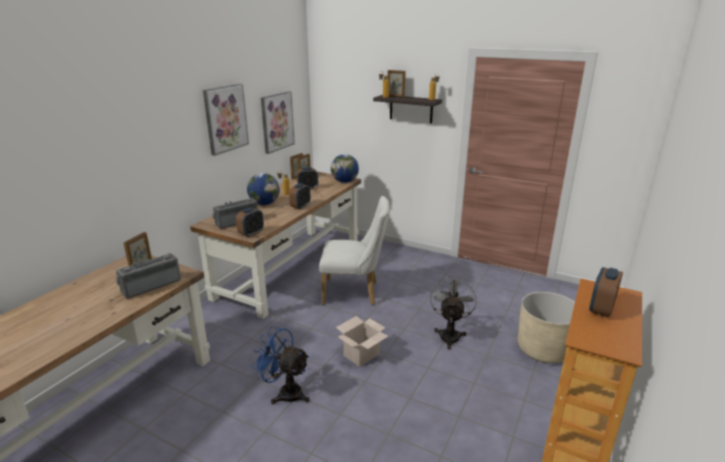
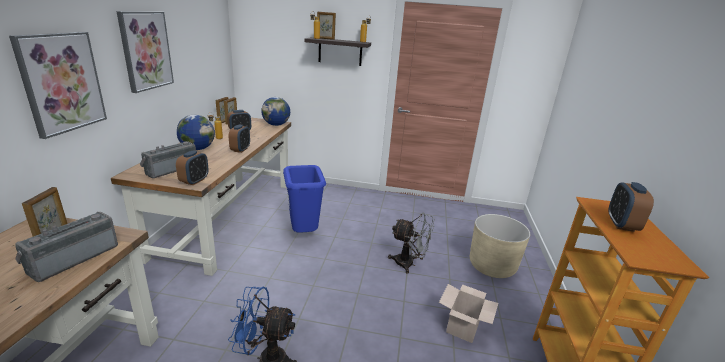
camera: 20 degrees left, 0 degrees up
picture [261,92,295,154] -> picture moved to [9,32,107,139]
white chair [319,196,390,305] -> blue trash can [283,165,326,233]
cardboard box [336,316,388,367] -> cardboard box moved to [439,284,498,343]
grey fan [430,276,477,350] -> grey fan turned 120 degrees clockwise [388,213,435,274]

